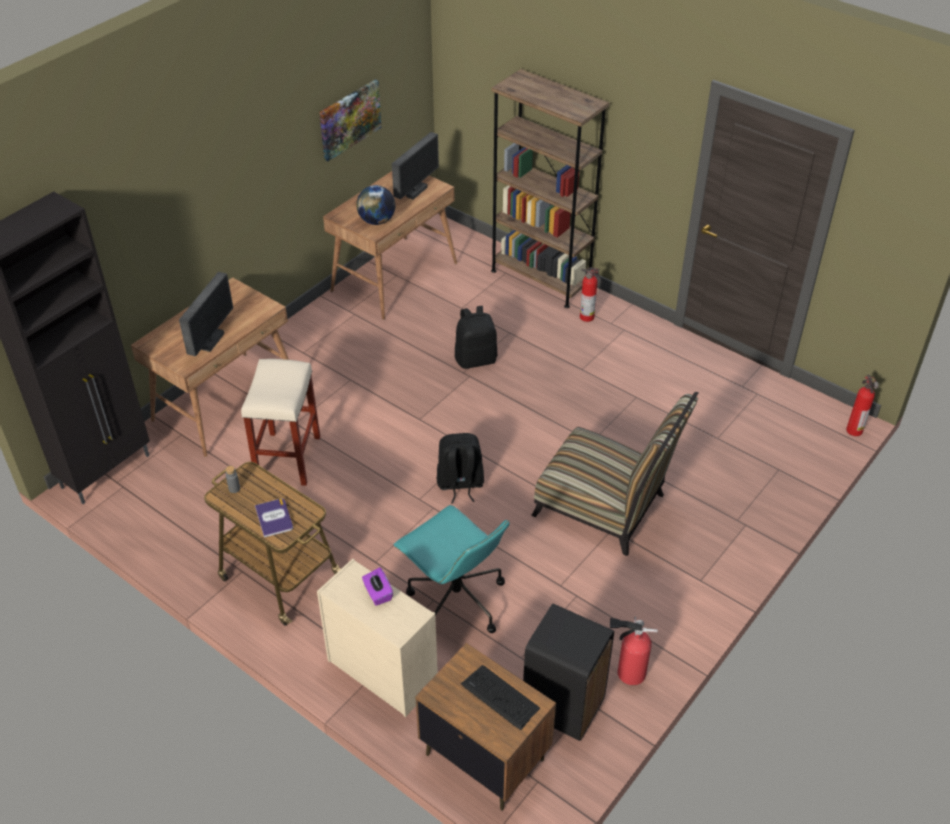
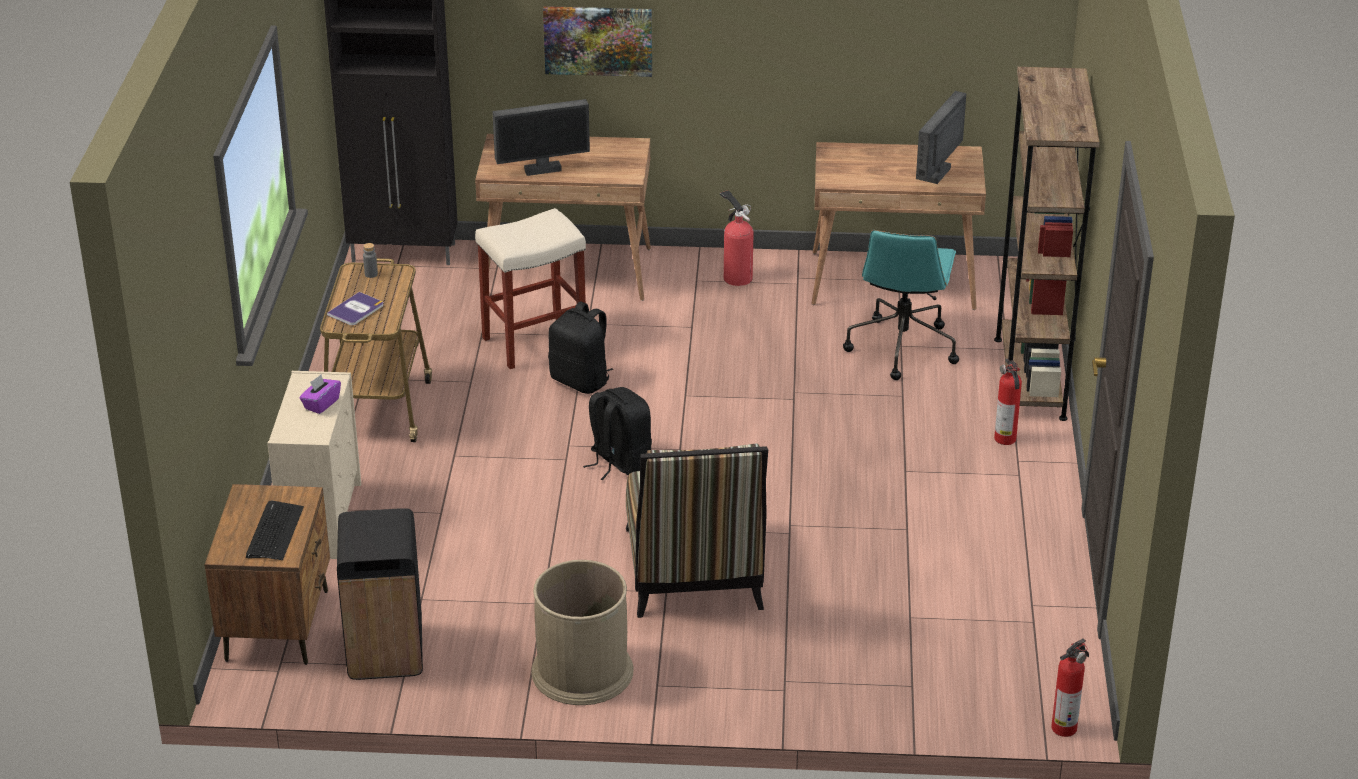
camera: 55 degrees right, 10 degrees down
picture [319,80,381,161] -> picture moved to [543,6,652,77]
globe [356,185,395,225] -> none
monitor [392,132,439,200] -> monitor turned 120 degrees clockwise [916,91,966,184]
turquoise office chair [393,505,509,633] -> turquoise office chair moved to [843,230,959,380]
black backpack [455,306,497,369] -> black backpack moved to [548,301,613,394]
fire extinguisher [610,616,658,685] -> fire extinguisher moved to [720,190,754,286]
none -> brown trash can [531,560,634,705]

